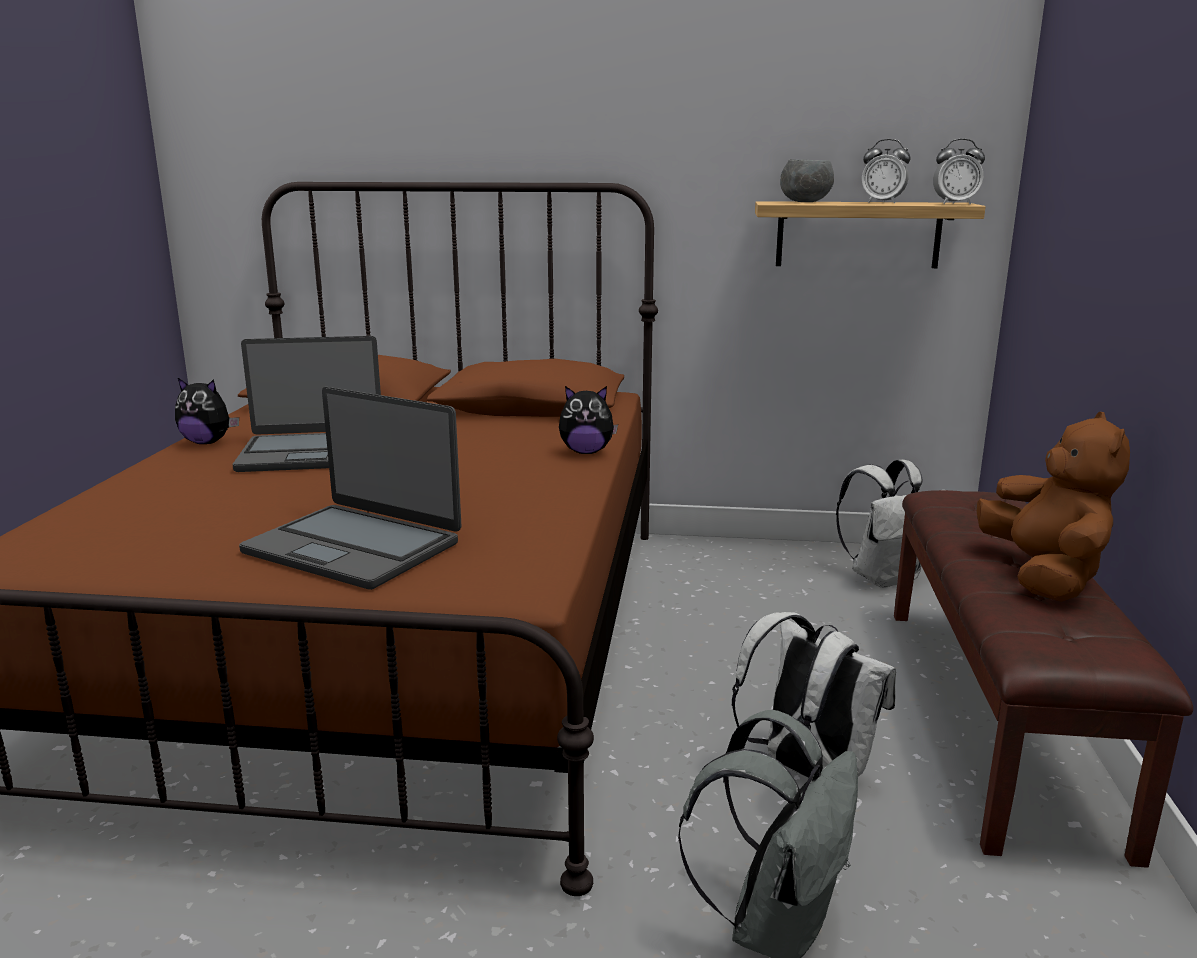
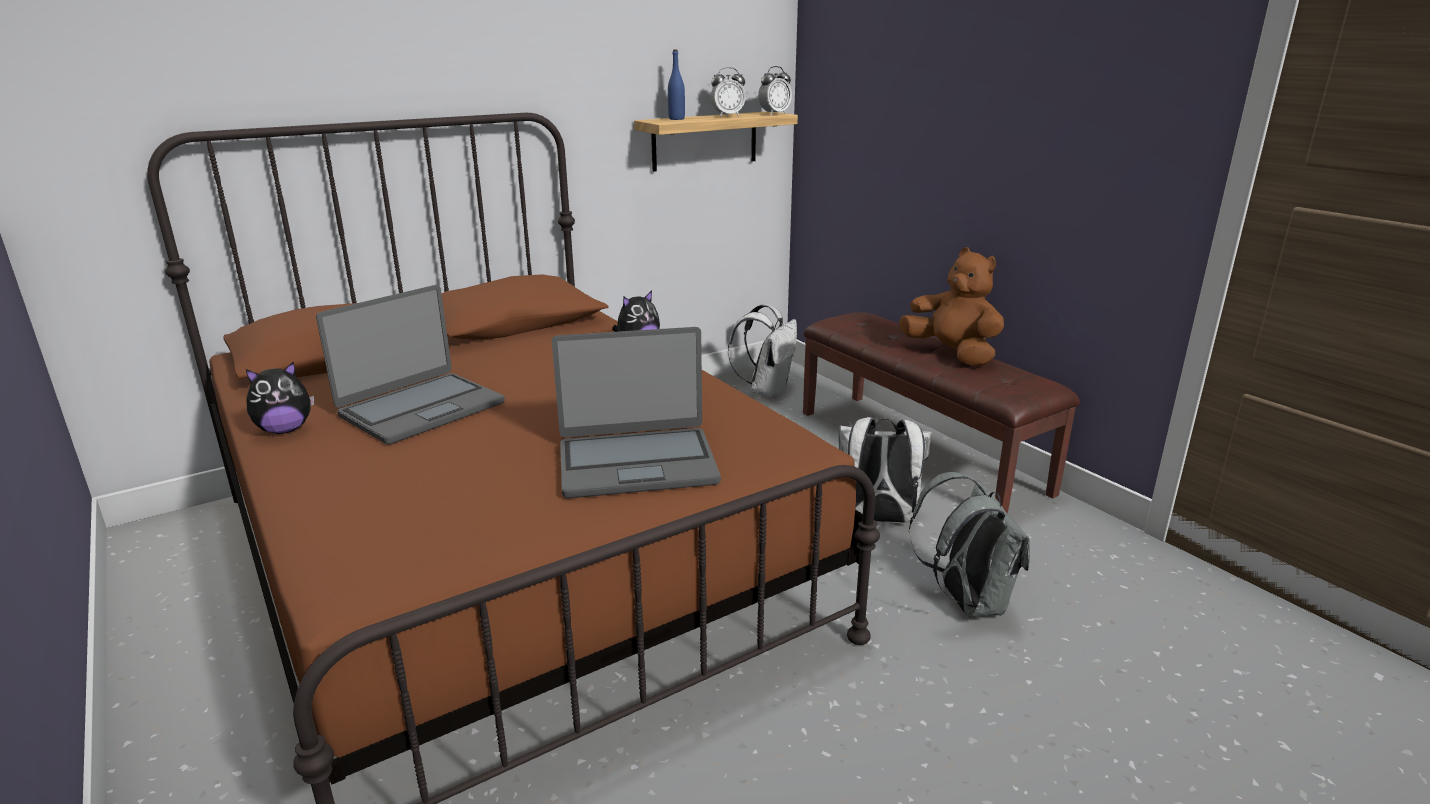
camera: 40 degrees left, 5 degrees up
grey bowl [780,159,834,202] -> blue bottle [668,50,685,120]

